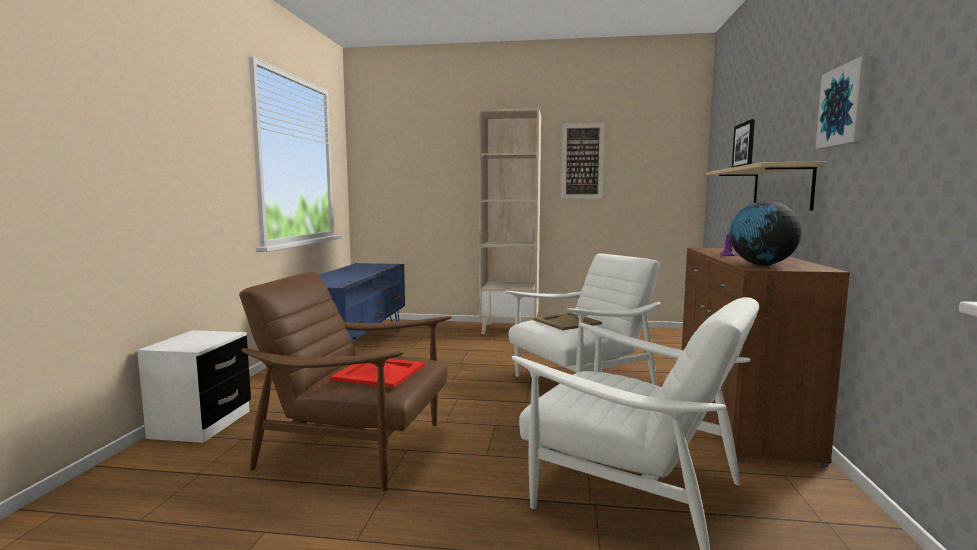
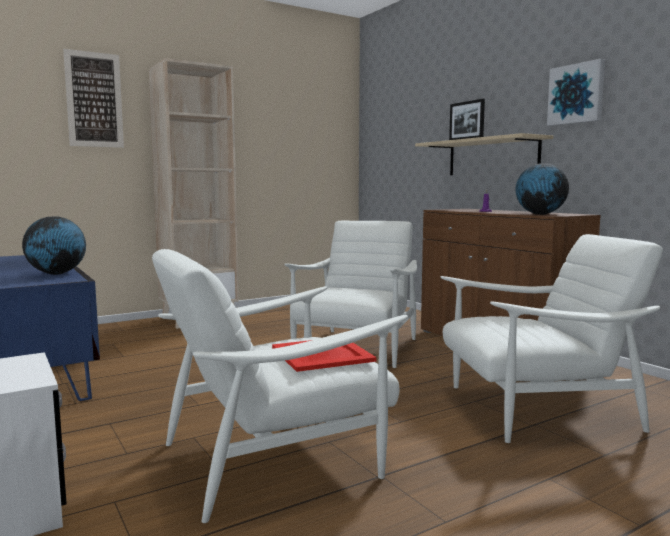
camera: 40 degrees left, 0 degrees up
brown armchair [239,272,452,491] -> white armchair [152,249,408,523]
beige tray [533,313,602,330] -> none
picture [561,123,605,199] -> picture moved to [63,49,124,148]
none -> globe [22,217,86,275]

